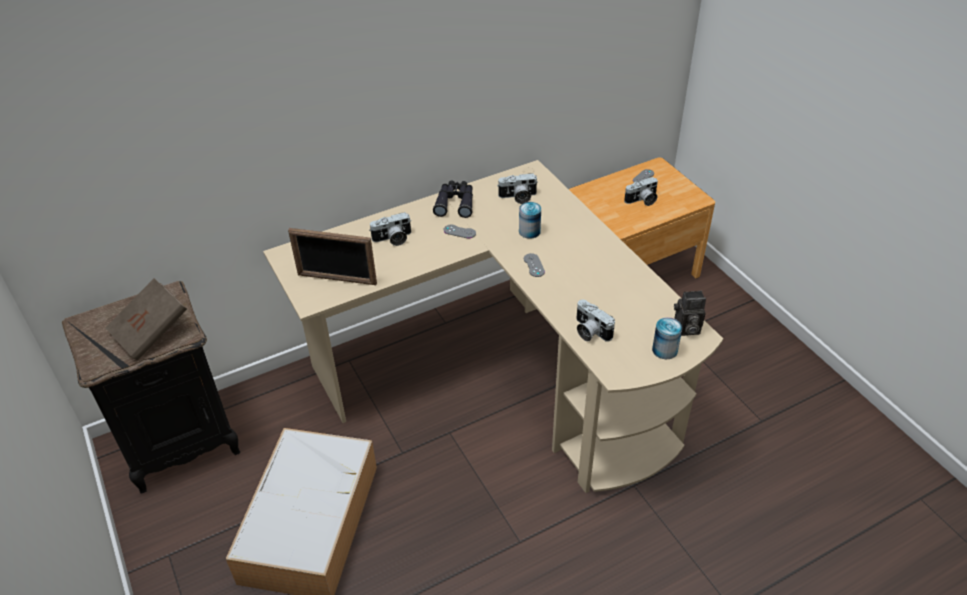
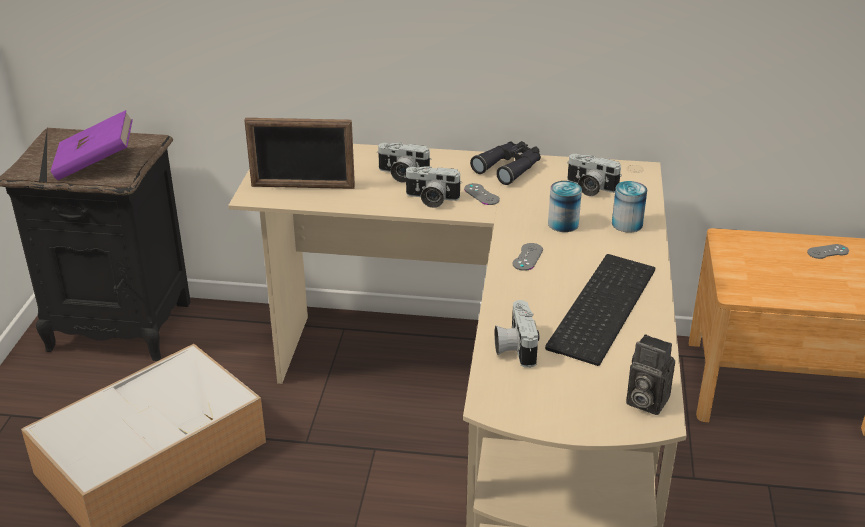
camera: 35 degrees right, 10 degrees down
brown book [105,278,187,360] -> purple book [51,110,133,180]
picture frame [288,228,377,285] -> picture frame turned 45 degrees counterclockwise [244,118,355,189]
camera [624,177,658,206] -> camera moved to [404,166,462,208]
can [652,317,682,359] -> can moved to [612,181,647,233]
none -> keyboard [545,254,655,366]

